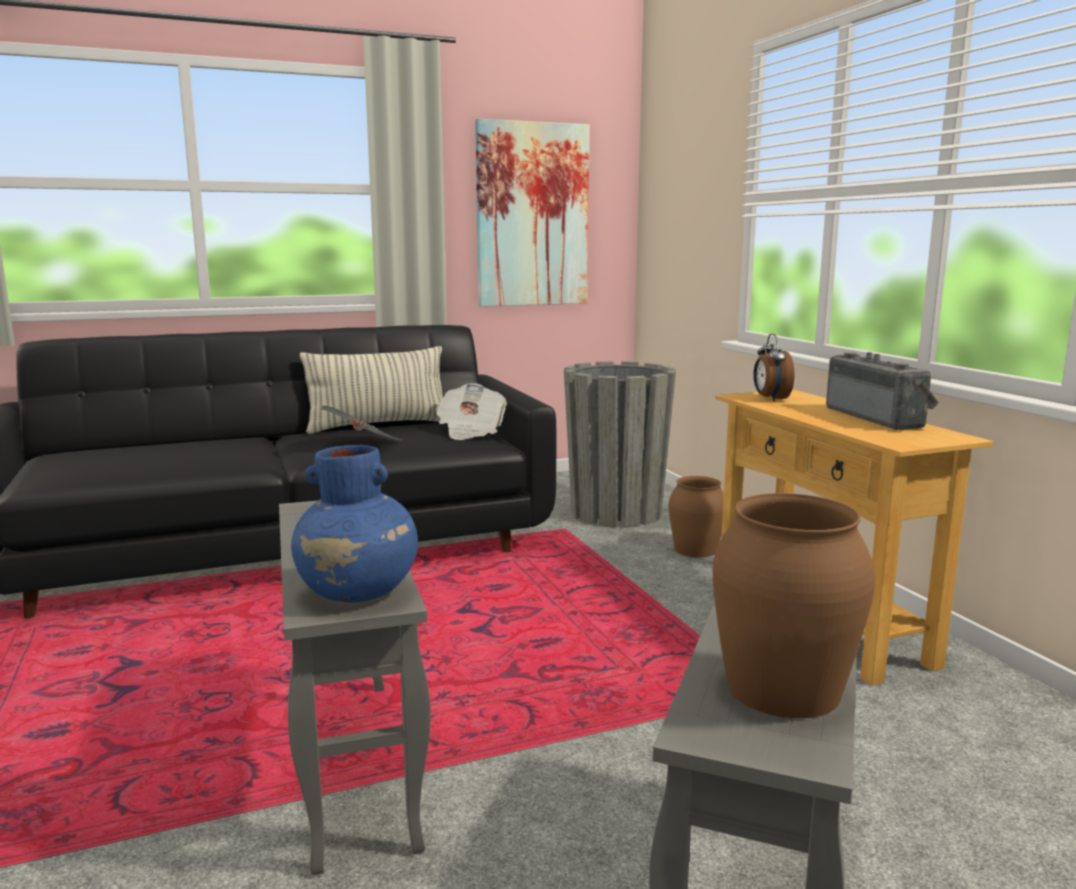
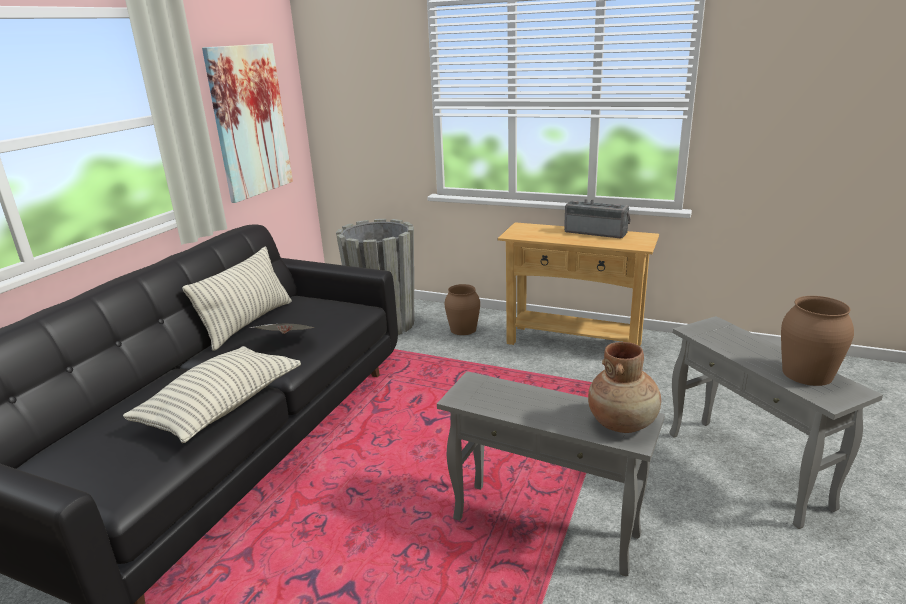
camera: 45 degrees left, 10 degrees up
blue vase [291,445,418,602] -> brown vase [588,342,661,433]
newspaper [435,383,507,440] -> none
alarm clock [753,334,794,401] -> none
none -> pillow [123,346,301,443]

